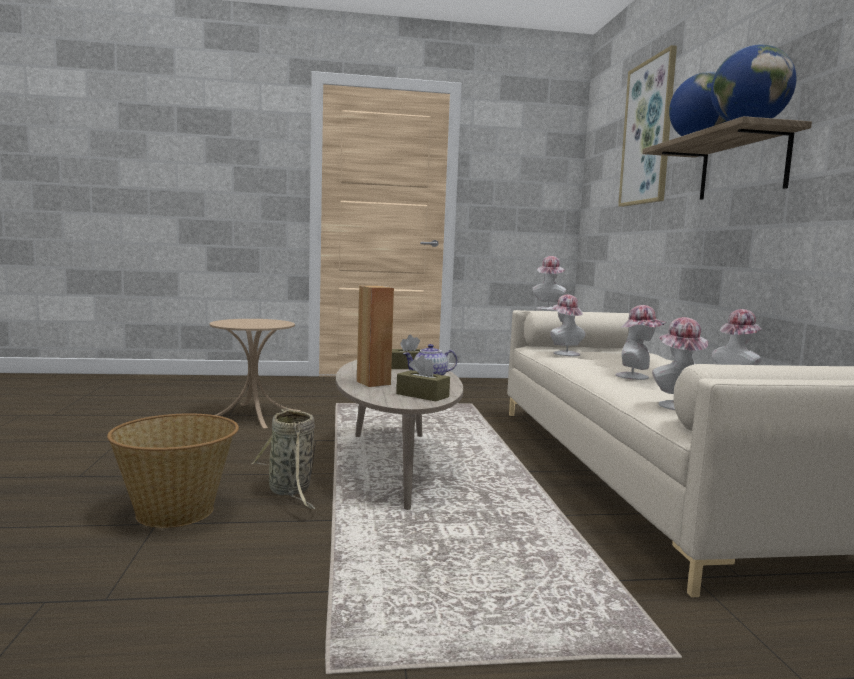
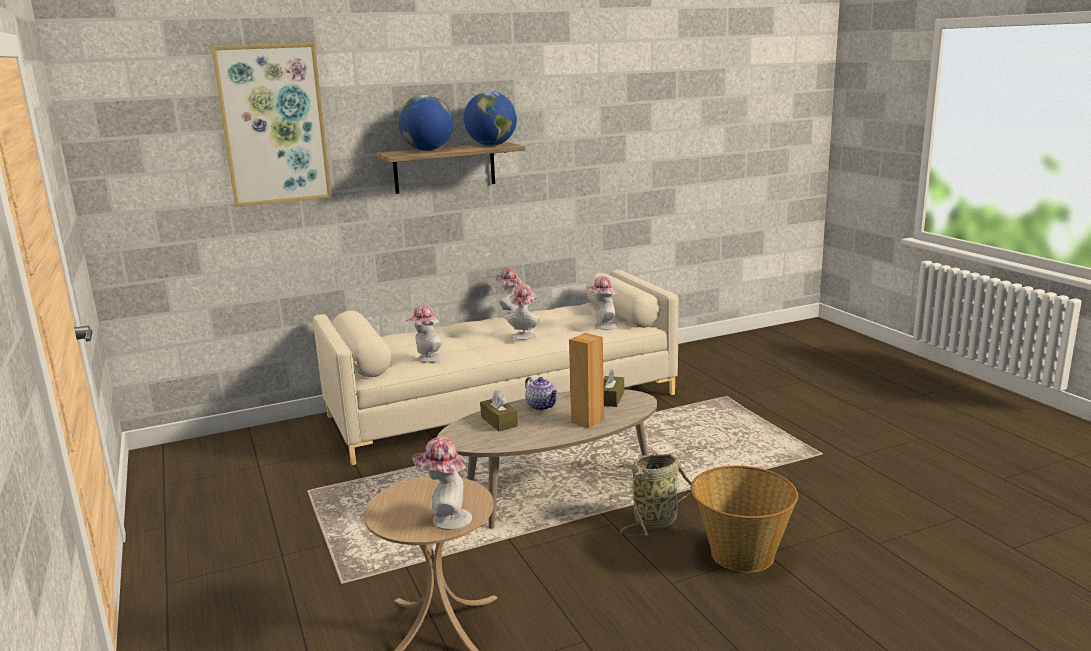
camera: 105 degrees left, 10 degrees up
hat [532,256,566,310] -> hat moved to [412,437,472,530]

